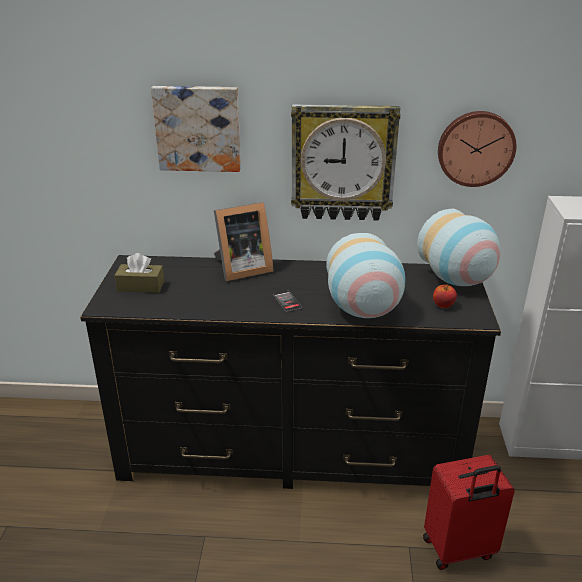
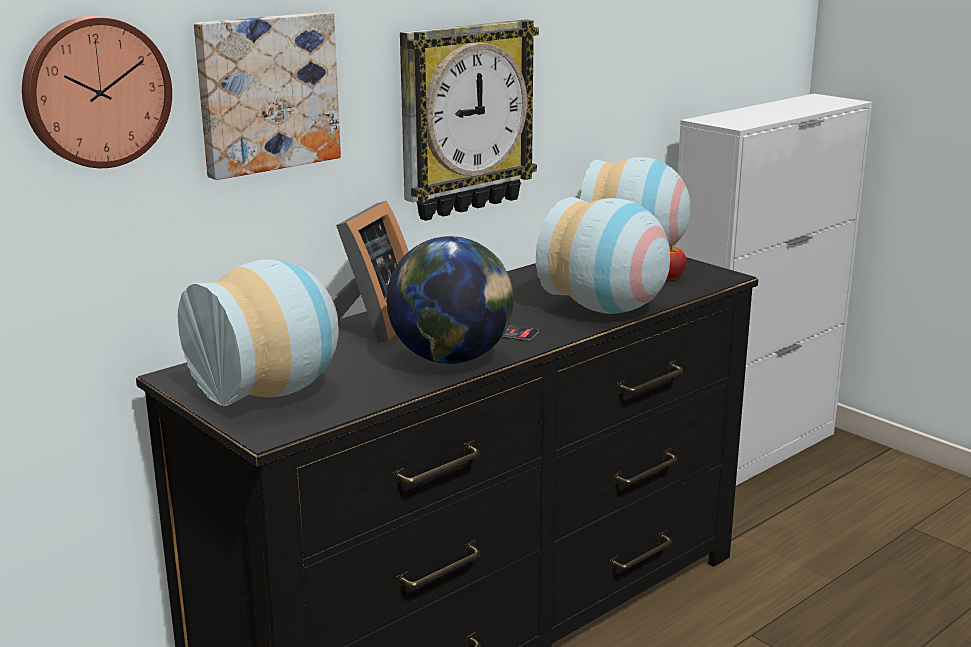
camera: 45 degrees left, 10 degrees down
brown tissue box [114,253,164,293] -> vase [178,260,339,406]
red suitcase [423,455,515,570] -> none
wall clock [438,111,516,187] -> wall clock moved to [22,16,172,168]
none -> globe [386,236,514,364]

